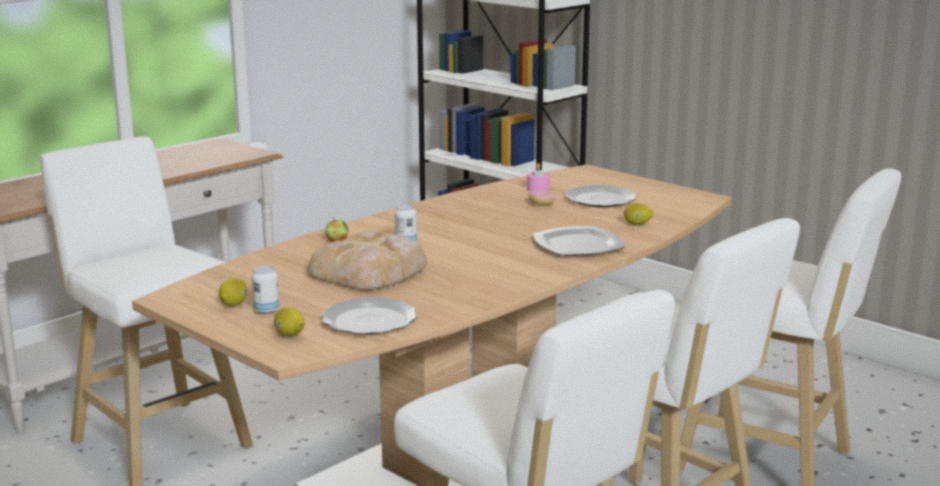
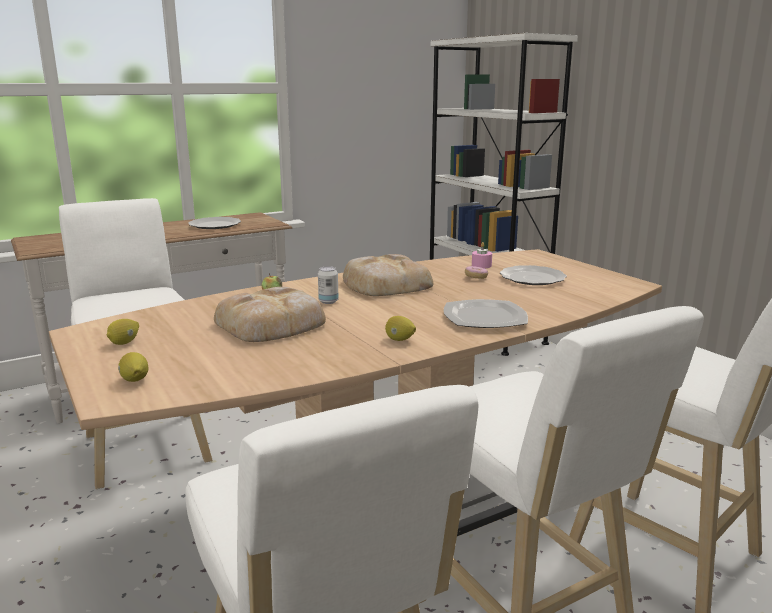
camera: 15 degrees right, 0 degrees up
can [252,266,279,314] -> none
plate [322,297,417,335] -> plate moved to [188,217,241,229]
lemon [623,203,653,225] -> lemon moved to [385,316,416,341]
none -> bread [343,254,433,296]

